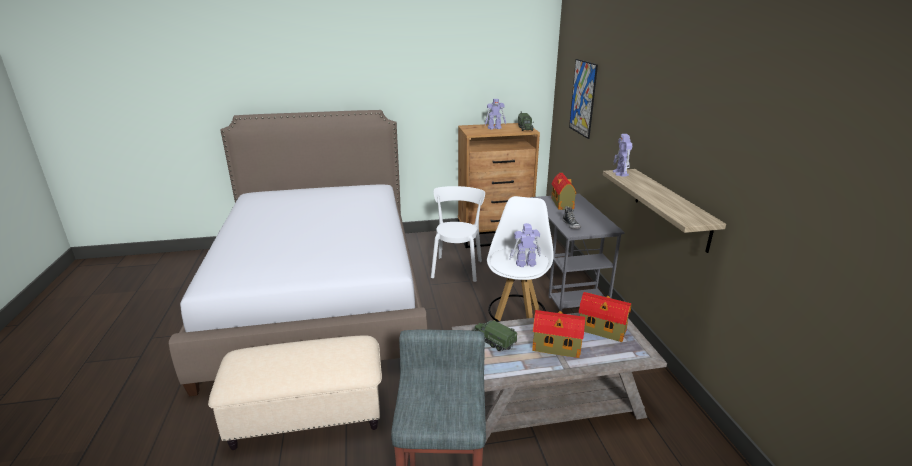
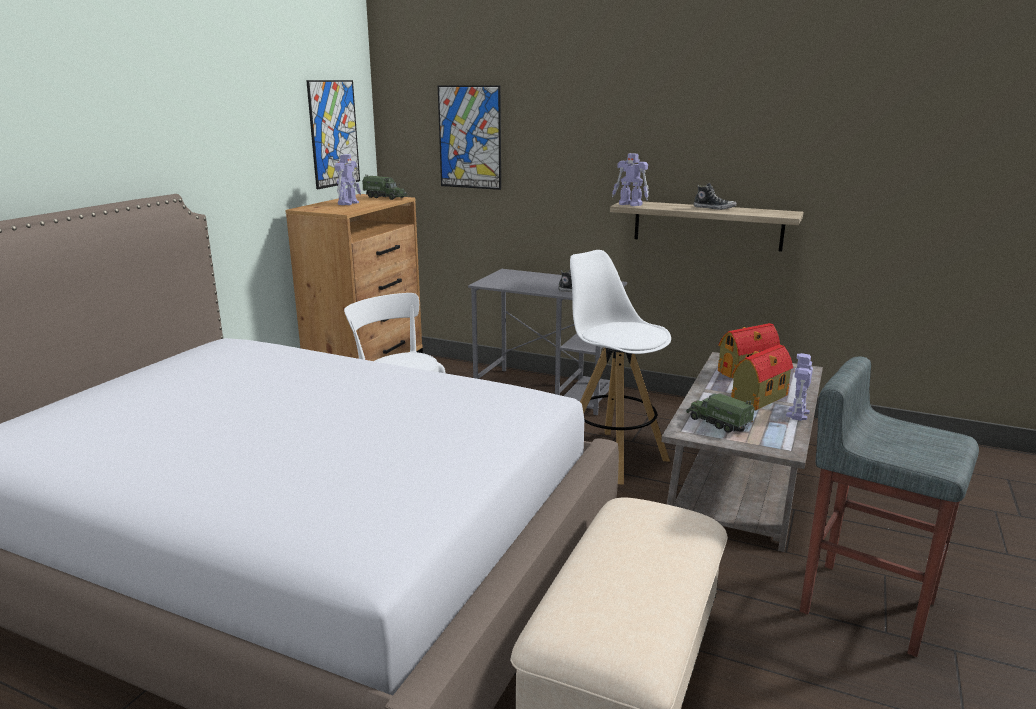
camera: 55 degrees left, 5 degrees down
toy truck [472,320,517,351] -> toy truck turned 60 degrees clockwise [686,393,754,433]
toy robot [510,223,541,267] -> toy robot moved to [786,353,813,421]
toy house [551,173,576,210] -> none
none -> picture [306,80,360,189]
none -> shoe [694,183,737,210]

